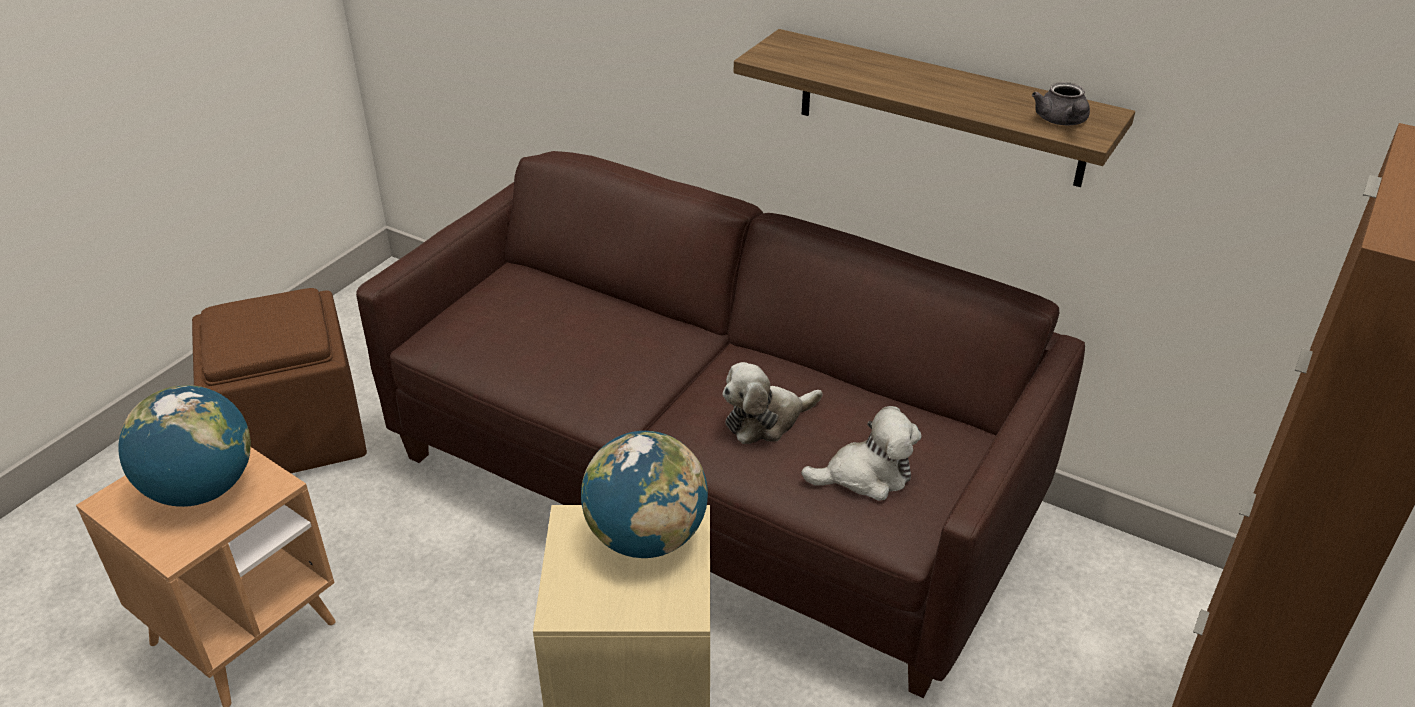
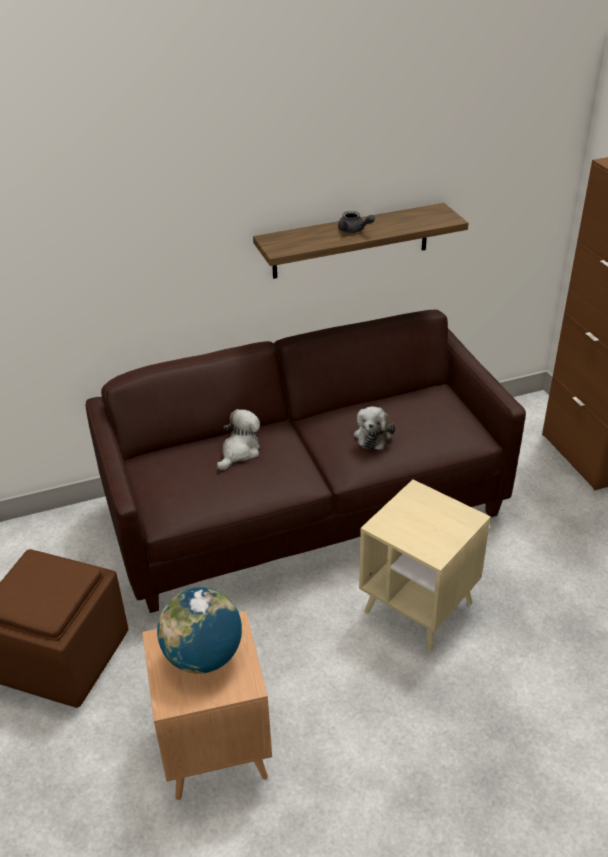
camera: 50 degrees left, 0 degrees up
globe [581,431,708,558] -> none
plush toy [801,406,922,501] -> plush toy moved to [217,409,260,470]
grey teapot [1032,82,1090,125] -> grey teapot moved to [338,211,375,233]

